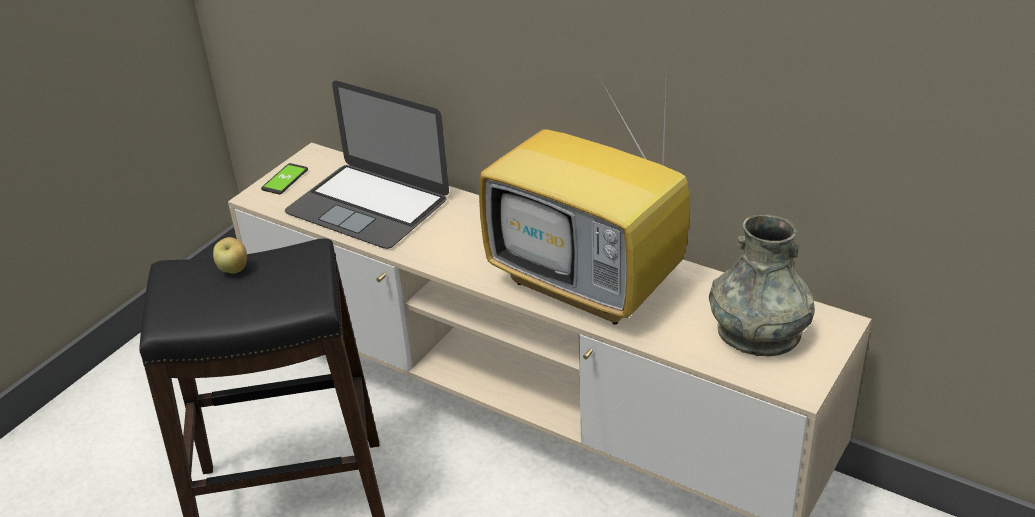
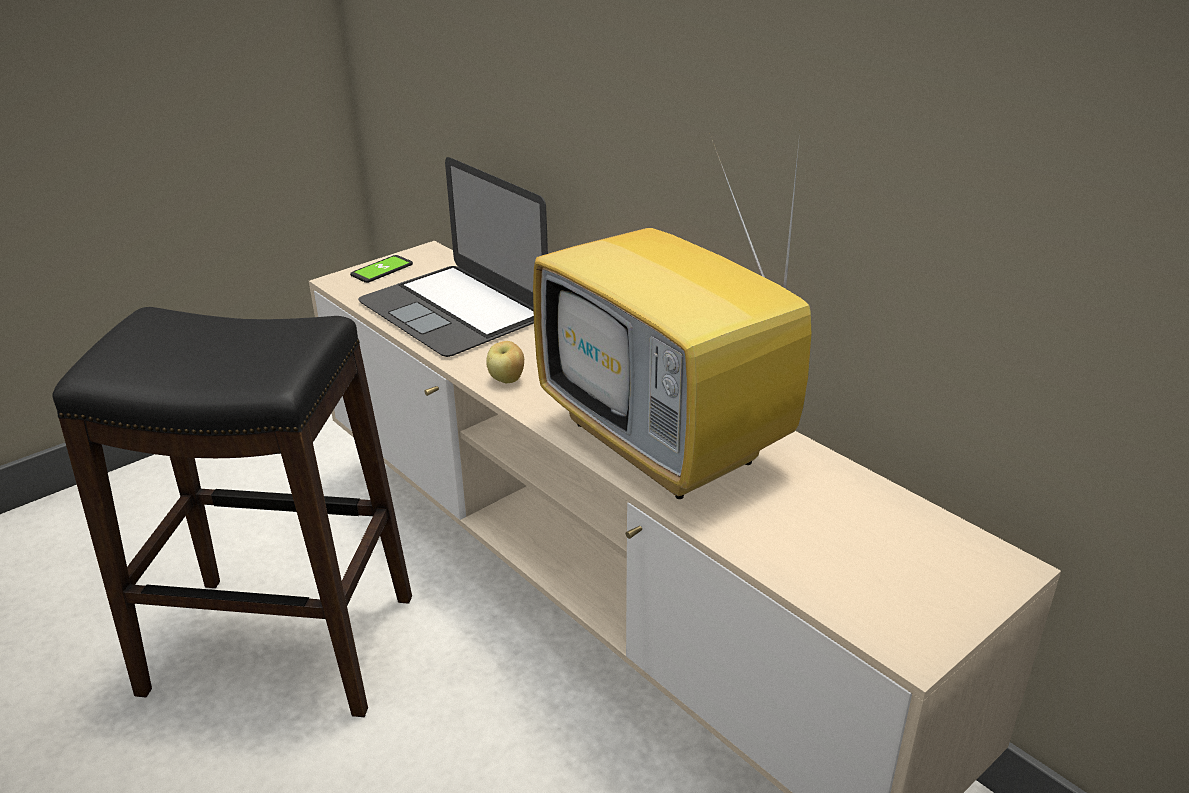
camera: 15 degrees right, 5 degrees down
apple [213,237,247,274] -> apple moved to [486,341,524,383]
grey vase [709,215,815,356] -> none

